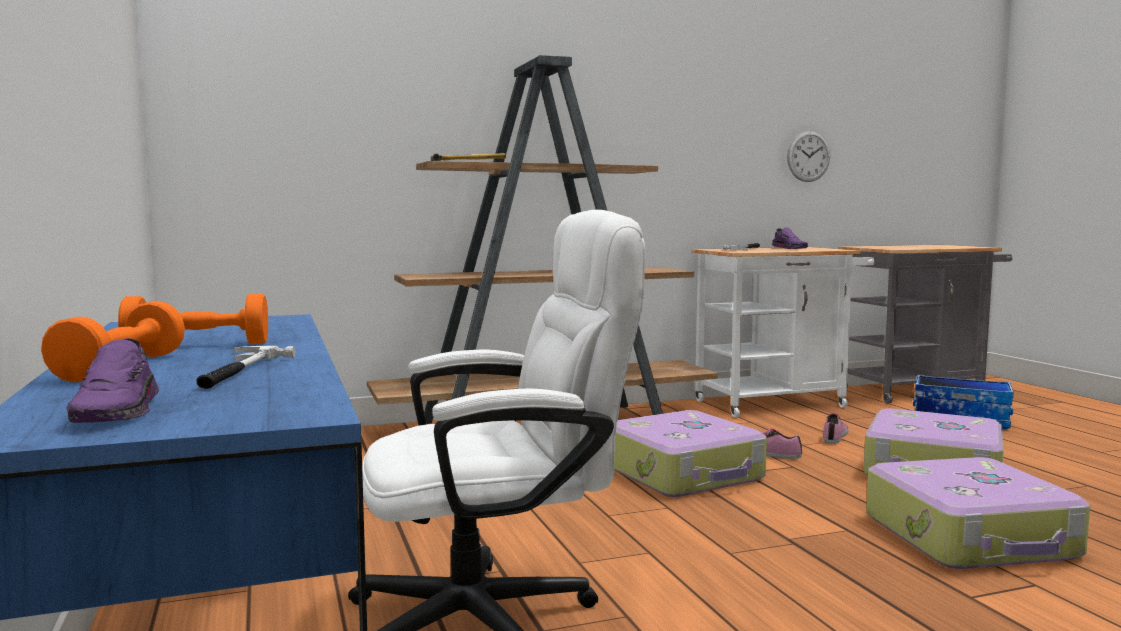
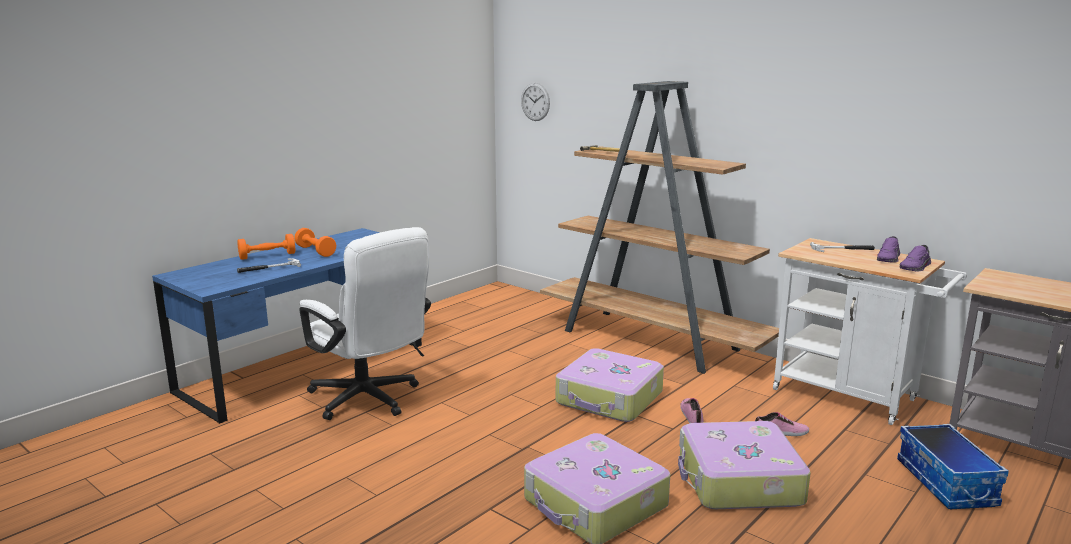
camera: 60 degrees right, 10 degrees up
purple shoe [67,338,159,423] -> purple shoe moved to [900,245,931,271]
wall clock [787,131,830,182] -> wall clock moved to [521,83,550,121]

